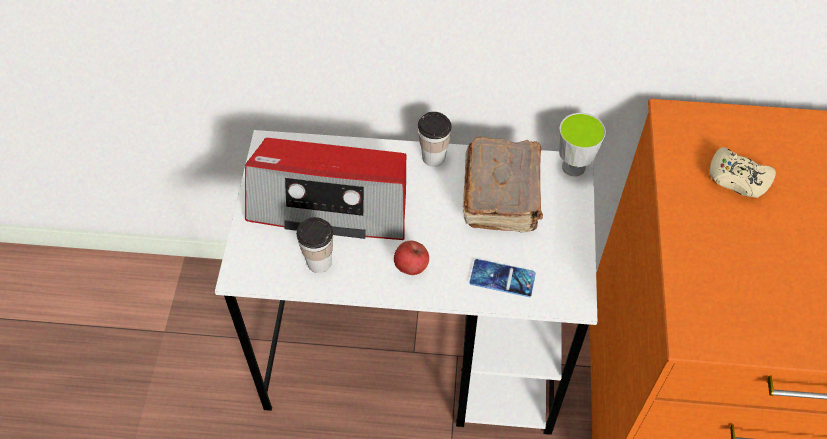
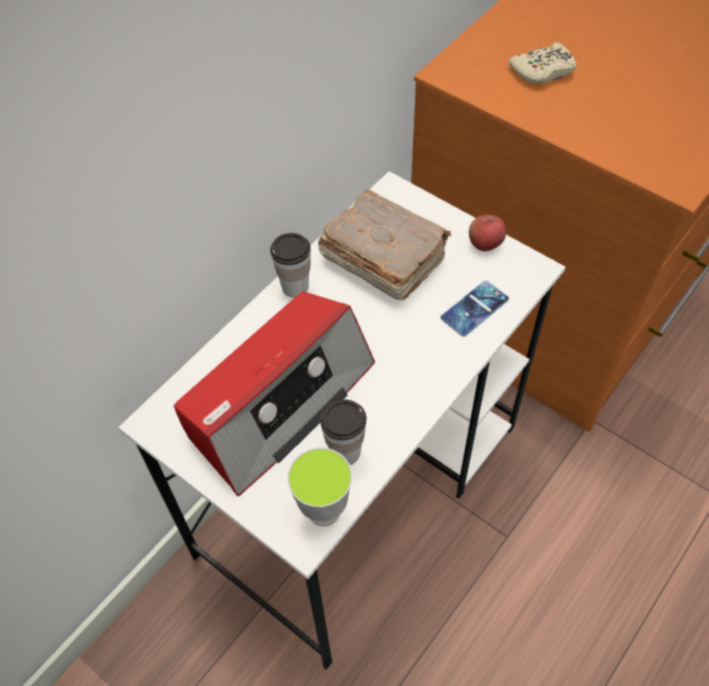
camera: 55 degrees left, 0 degrees up
apple [394,241,429,275] -> apple moved to [469,215,506,252]
cup [559,113,606,177] -> cup moved to [287,448,352,526]

